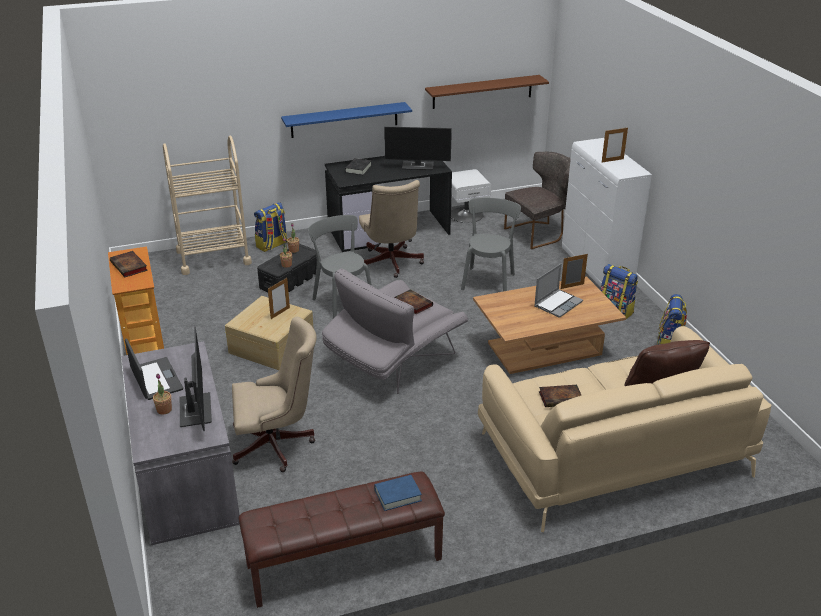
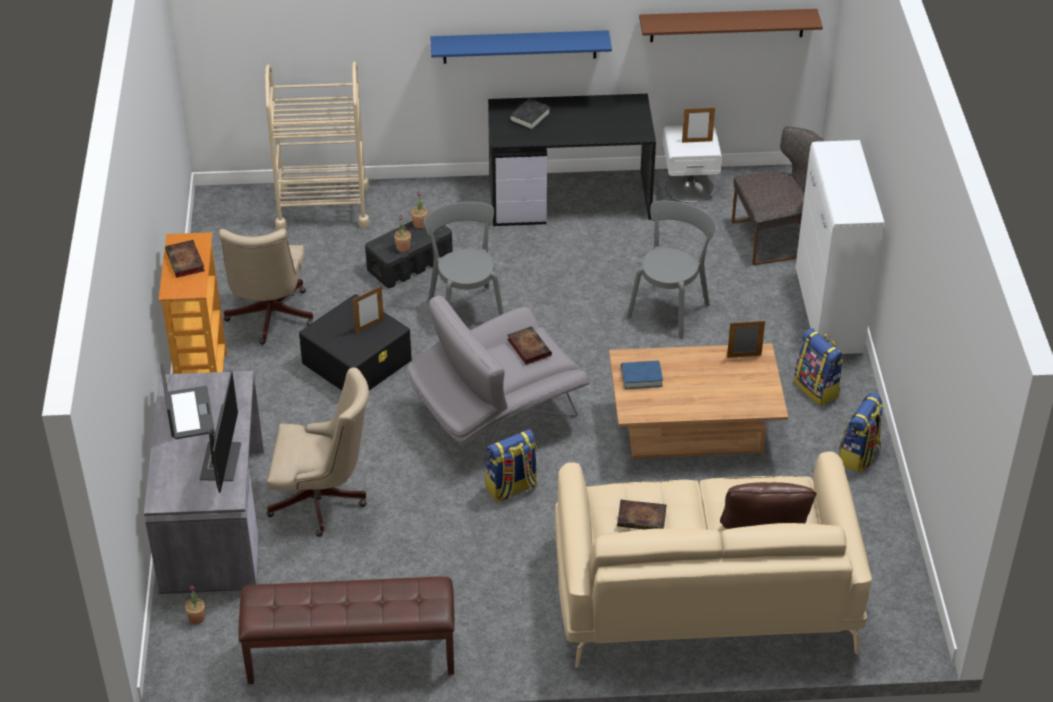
camera: 15 degrees right, 10 degrees up
potted plant [153,374,172,415] -> potted plant moved to [185,585,205,624]
beige storage box [225,296,313,370] -> black storage box [299,294,412,390]
backpack [254,202,287,252] -> backpack moved to [485,429,537,502]
beige office chair [359,180,424,278] -> beige office chair moved to [219,229,313,345]
blue book [374,475,422,511] -> blue book moved to [621,361,663,389]
monitor [384,127,452,170] -> none
laptop [534,264,583,318] -> none
picture frame [602,128,628,162] -> picture frame moved to [682,106,715,143]

